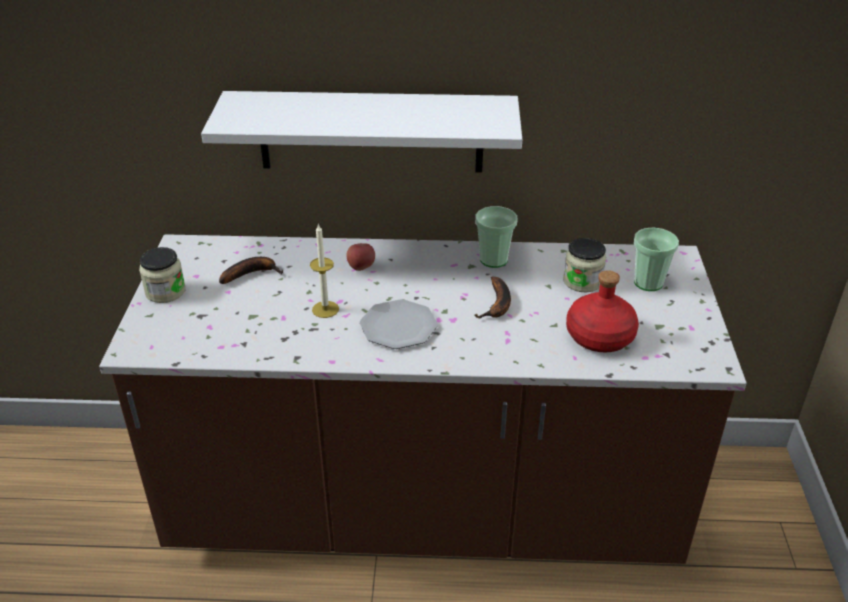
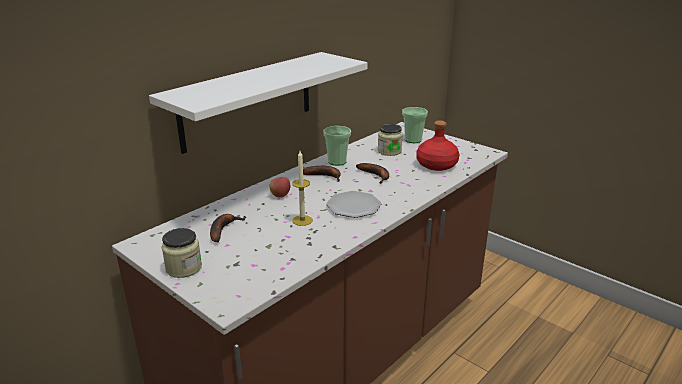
camera: 50 degrees left, 10 degrees down
none -> banana [303,166,341,182]

